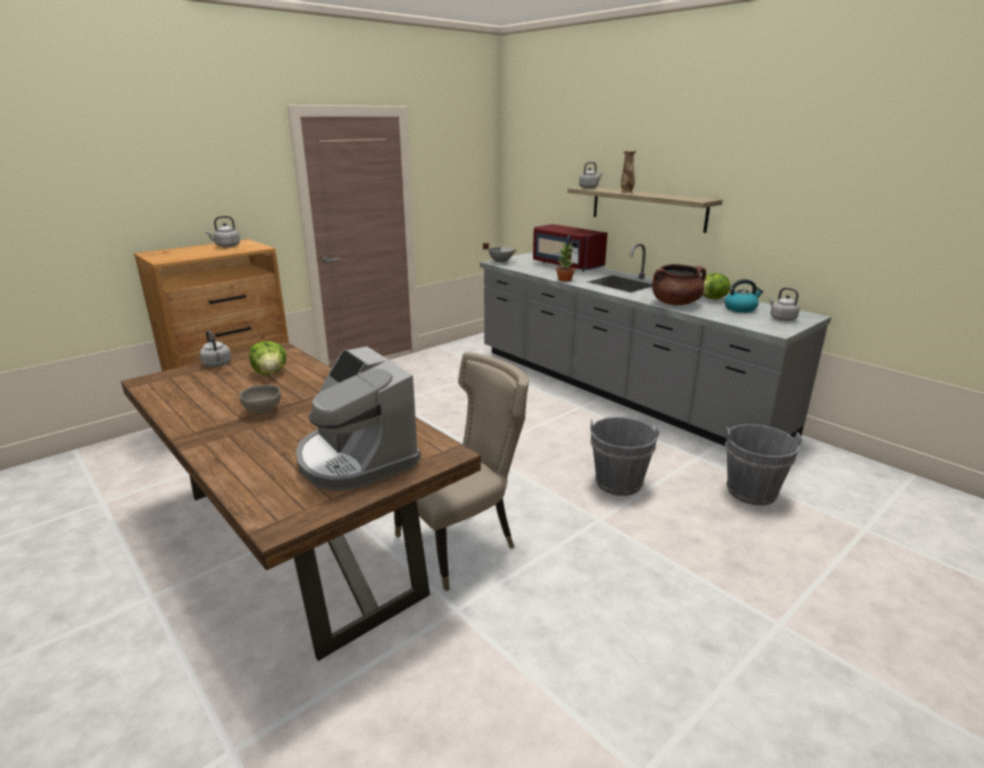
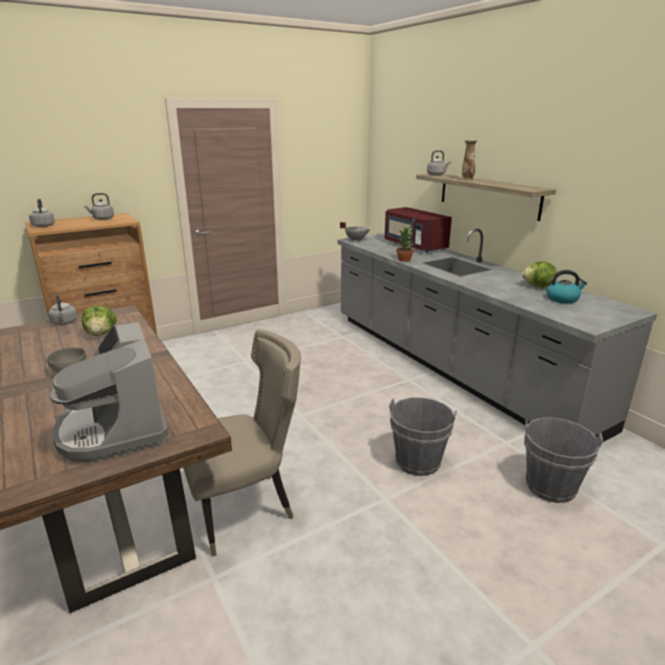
camera: 10 degrees right, 0 degrees up
brown cooking pot [652,264,706,305] -> none
grey kettle [769,287,800,321] -> grey kettle moved to [29,199,55,227]

